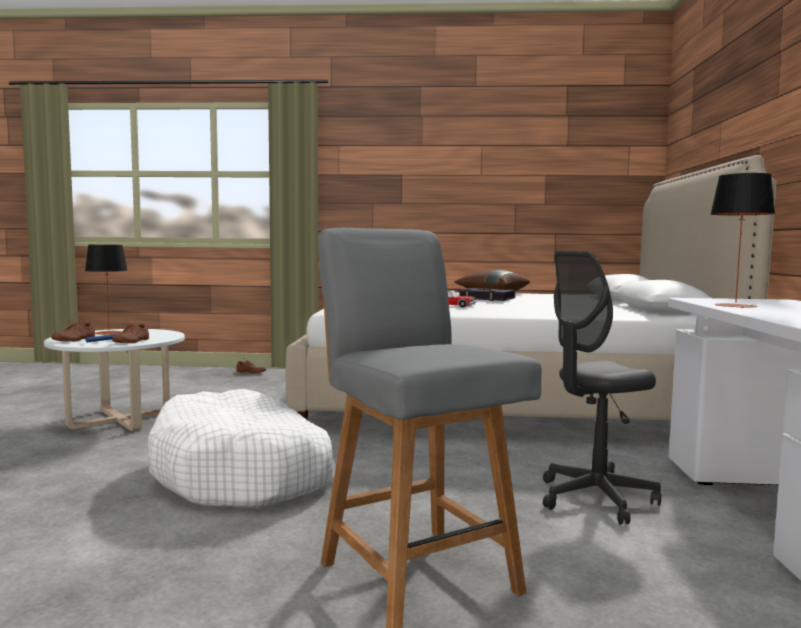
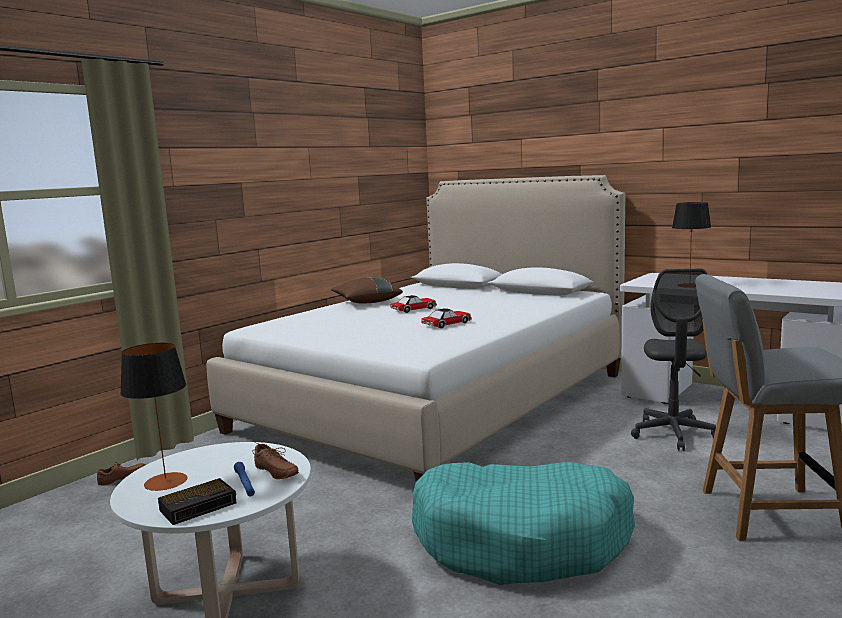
camera: 55 degrees left, 5 degrees up
brown shoe [51,316,95,342] -> alarm clock [158,478,236,525]
white dog bed [148,389,335,508] -> turquoise dog bed [412,462,635,585]
book [458,288,515,301] -> toy car [390,295,437,313]

